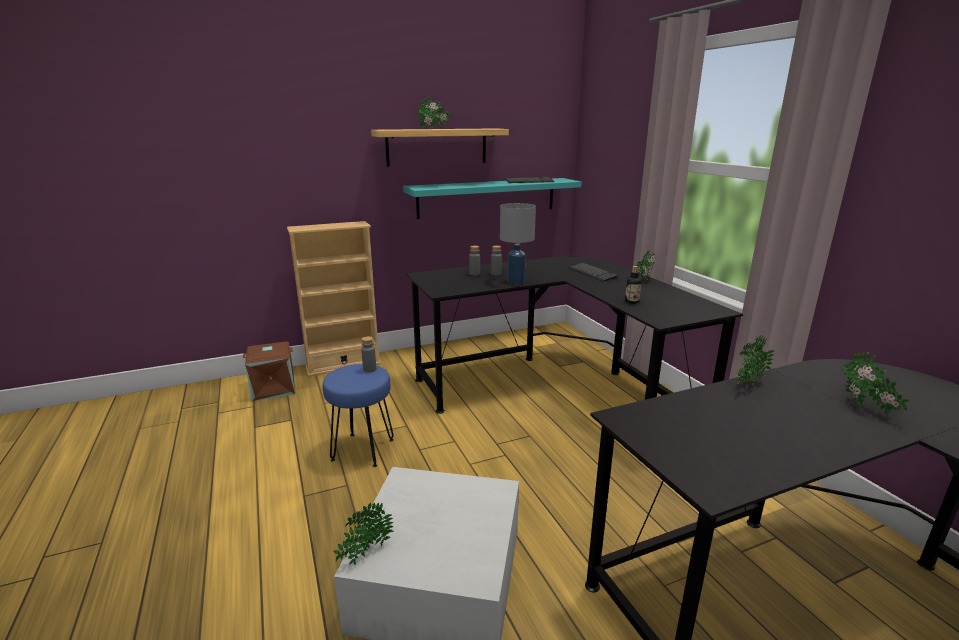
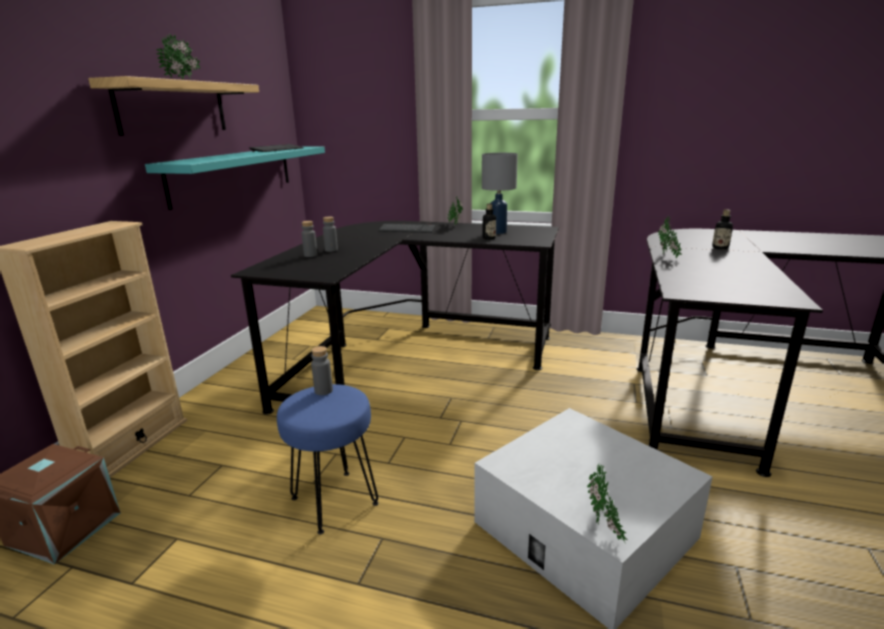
camera: 50 degrees left, 0 degrees up
grey table lamp [500,203,536,284] -> grey table lamp moved to [482,153,518,234]
potted plant [842,352,909,413] -> bottle [712,209,733,250]

